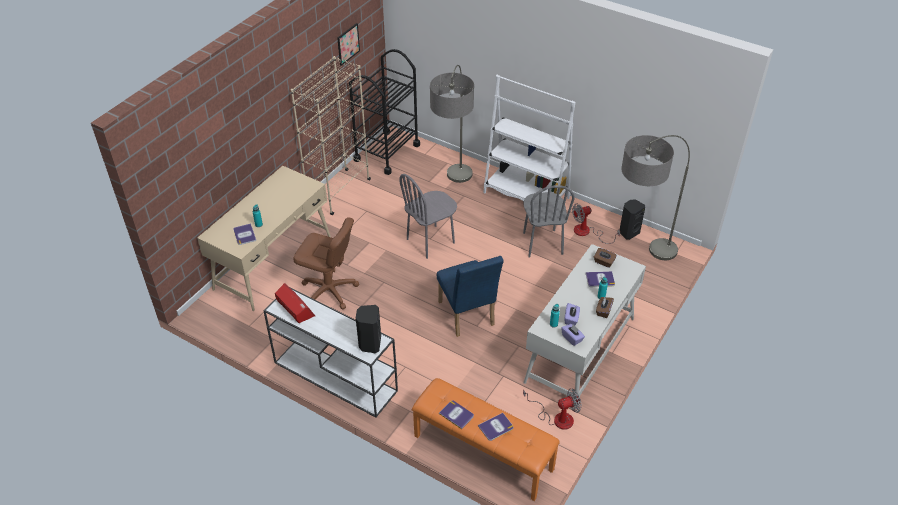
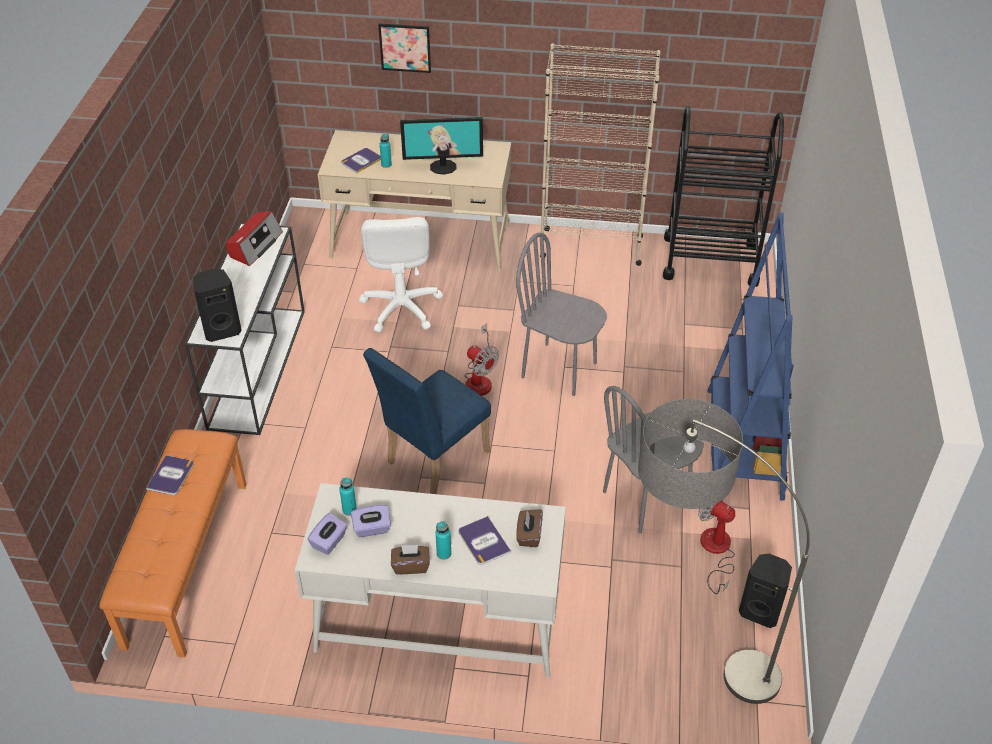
camera: 65 degrees right, 0 degrees up
brown office chair [293,217,359,309] -> white office chair [359,217,443,332]
picture [337,23,360,66] -> picture moved to [378,23,431,73]
floor lamp [430,65,474,183] -> none
book [478,413,513,441] -> none
white bookcase [483,75,576,201] -> blue bookcase [707,212,794,500]
fan [523,389,581,430] -> fan moved to [465,323,499,396]
none -> monitor [400,117,483,175]

